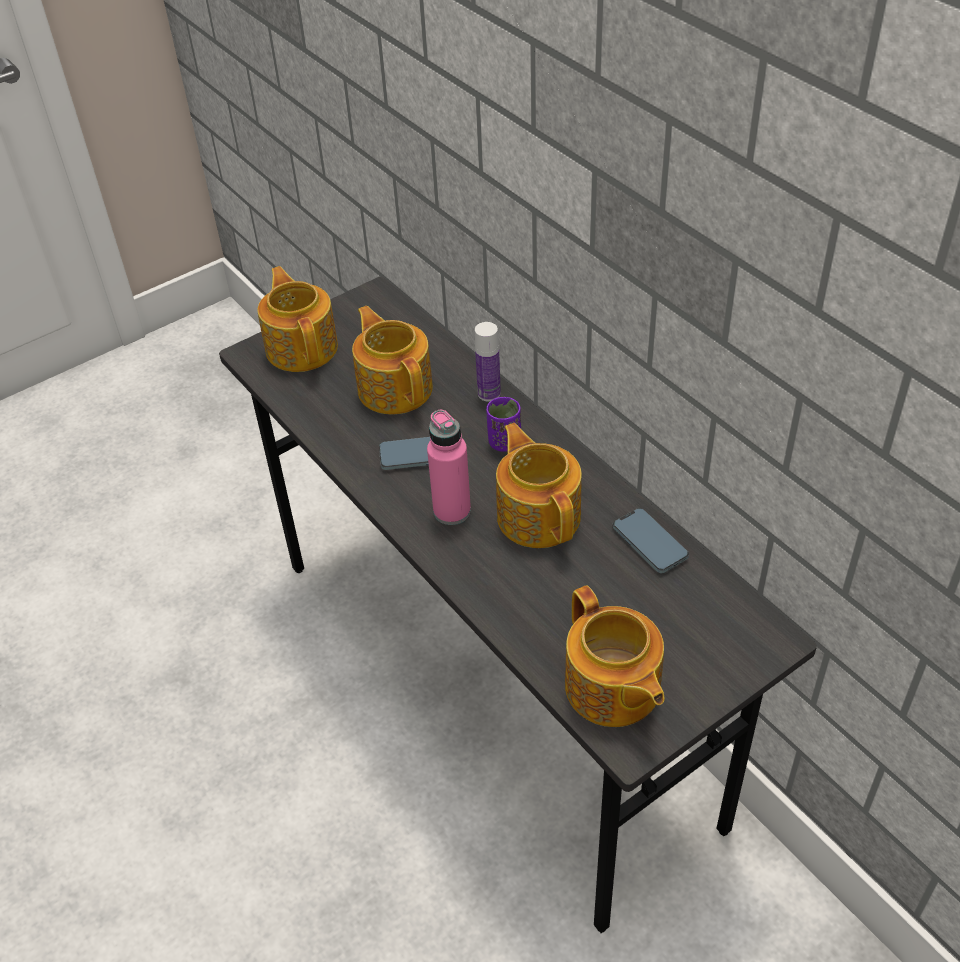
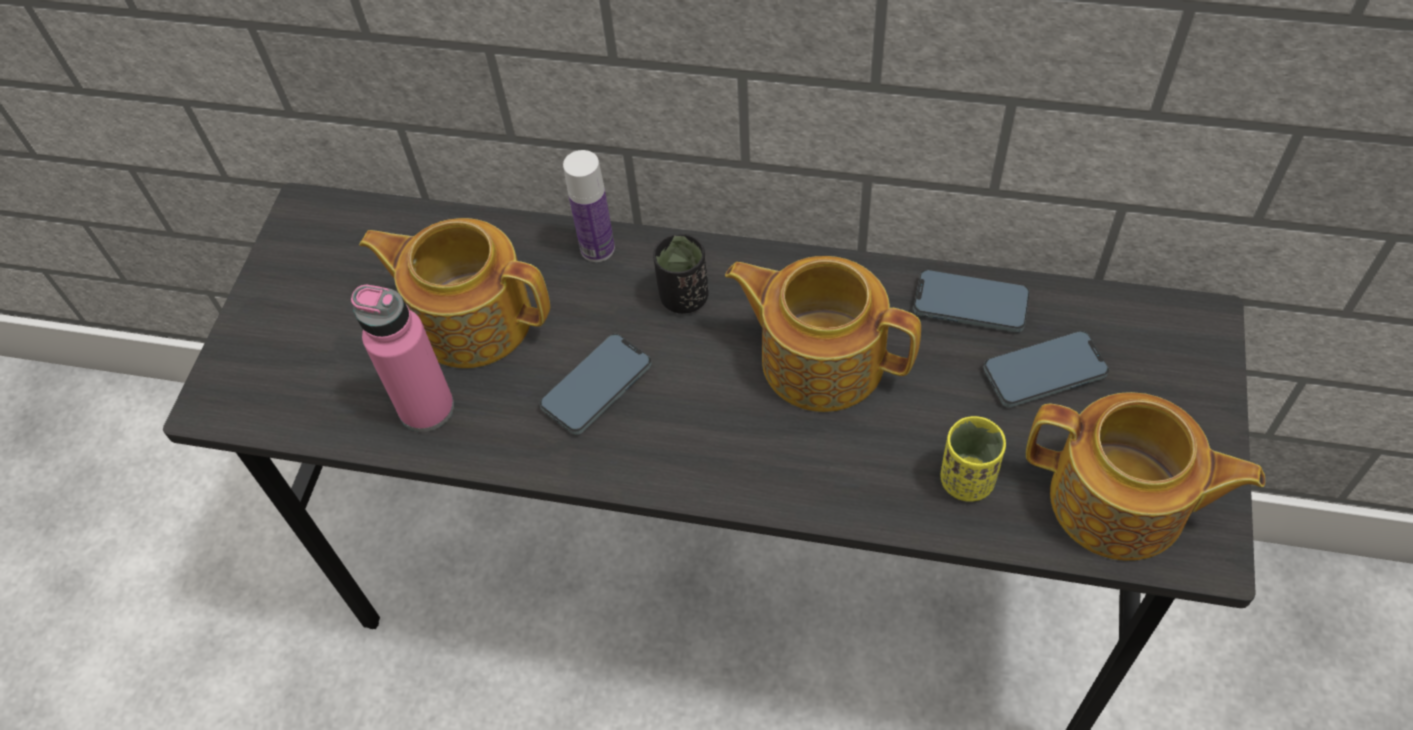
camera: 40 degrees left, 10 degrees up
teapot [258,266,338,372] -> none
pink bottle [427,410,471,525] -> pink bottle moved to [351,285,454,432]
purple cup [486,397,521,452] -> black cup [653,233,709,314]
none -> yellow cup [941,416,1006,502]
none -> phone [983,331,1109,407]

